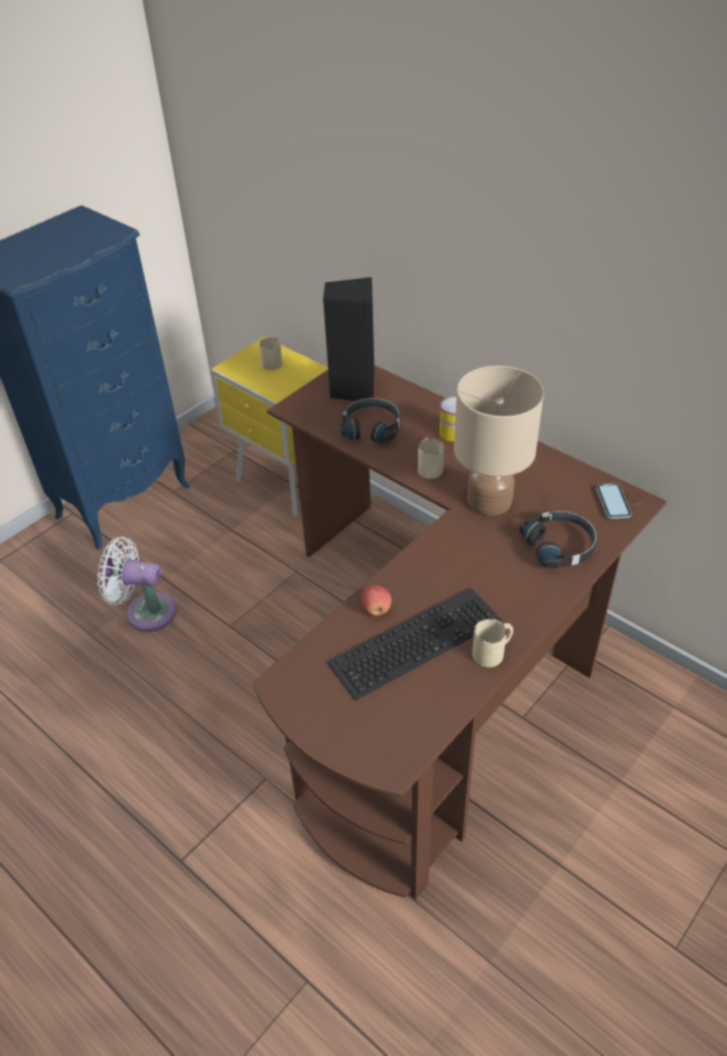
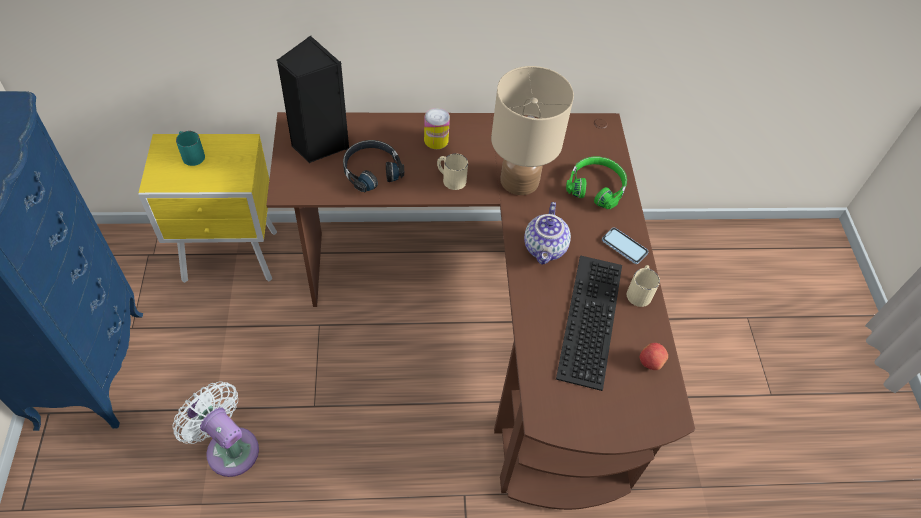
camera: 50 degrees left, 10 degrees up
white fan [97,537,177,632] -> white fan turned 75 degrees clockwise [173,381,259,477]
beige mug [259,337,283,370] -> turquoise mug [176,131,205,166]
apple [361,585,392,616] -> apple moved to [640,343,668,370]
black headphones [520,510,597,568] -> green headphones [566,156,627,210]
phone [596,483,632,519] -> phone moved to [602,228,648,264]
none -> teapot [524,202,571,264]

